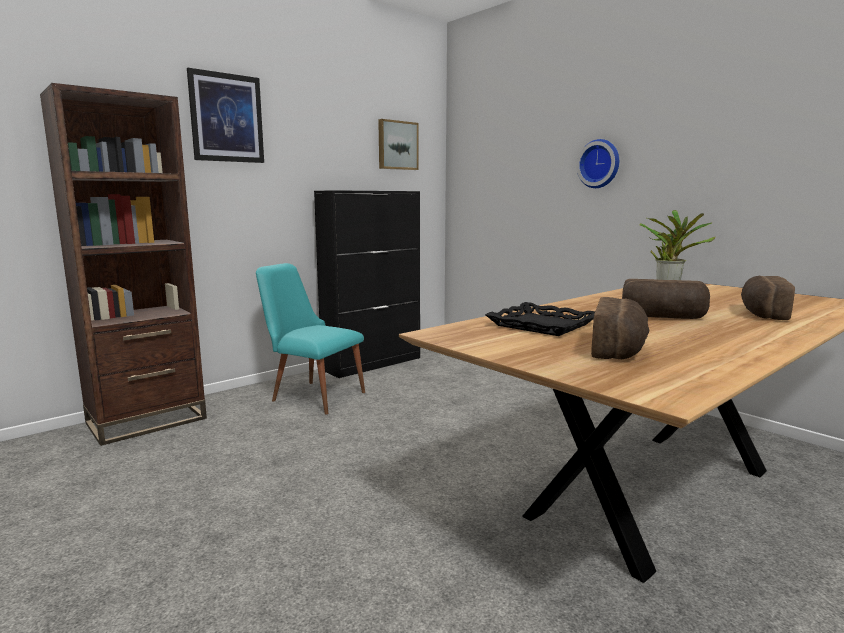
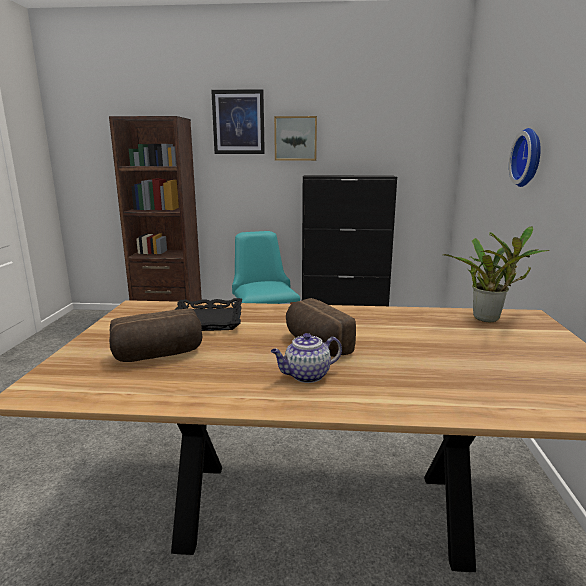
camera: 45 degrees right, 5 degrees up
picture [378,119,419,170] -> picture moved to [274,116,317,161]
bread [741,276,795,320] -> none
none -> teapot [271,333,342,383]

